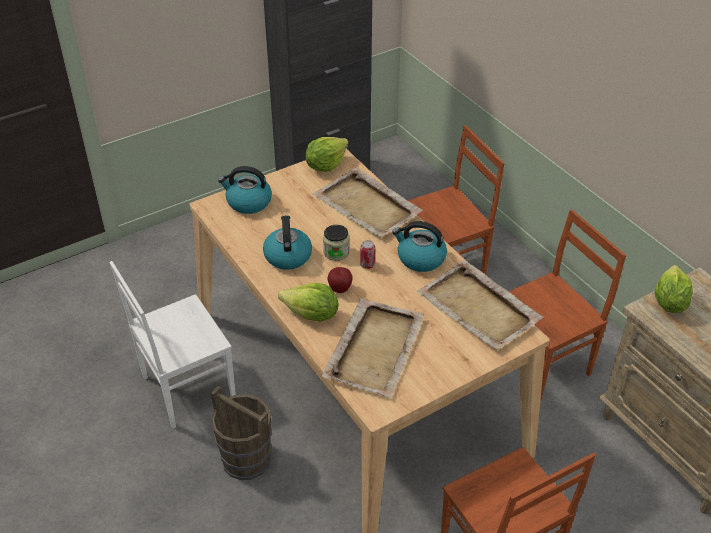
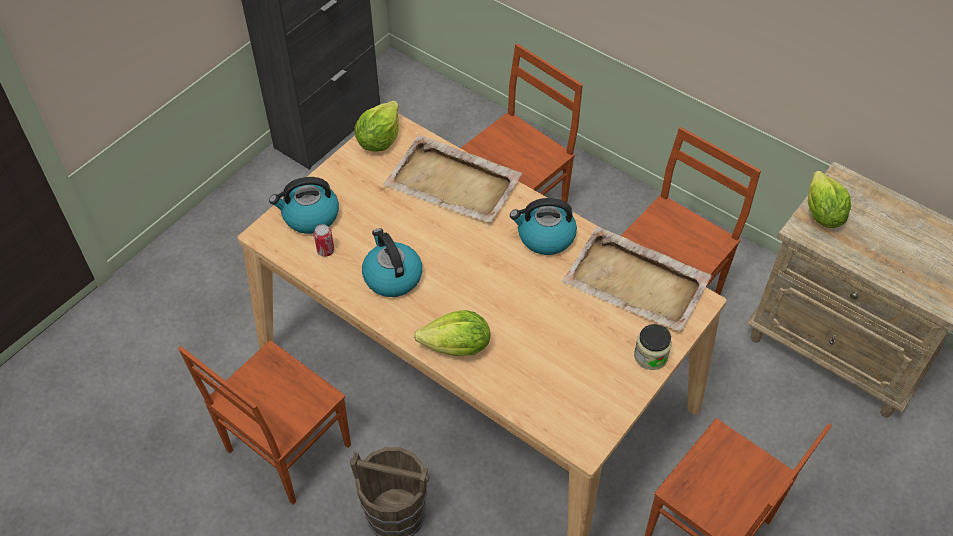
camera: 20 degrees left, 10 degrees up
white chair [109,261,236,428] -> brown chair [178,340,351,505]
beige tray [322,298,425,398] -> none
jar [323,225,349,261] -> jar moved to [634,324,672,370]
apple [327,267,353,293] -> none
can [360,240,375,269] -> can moved to [314,224,334,257]

